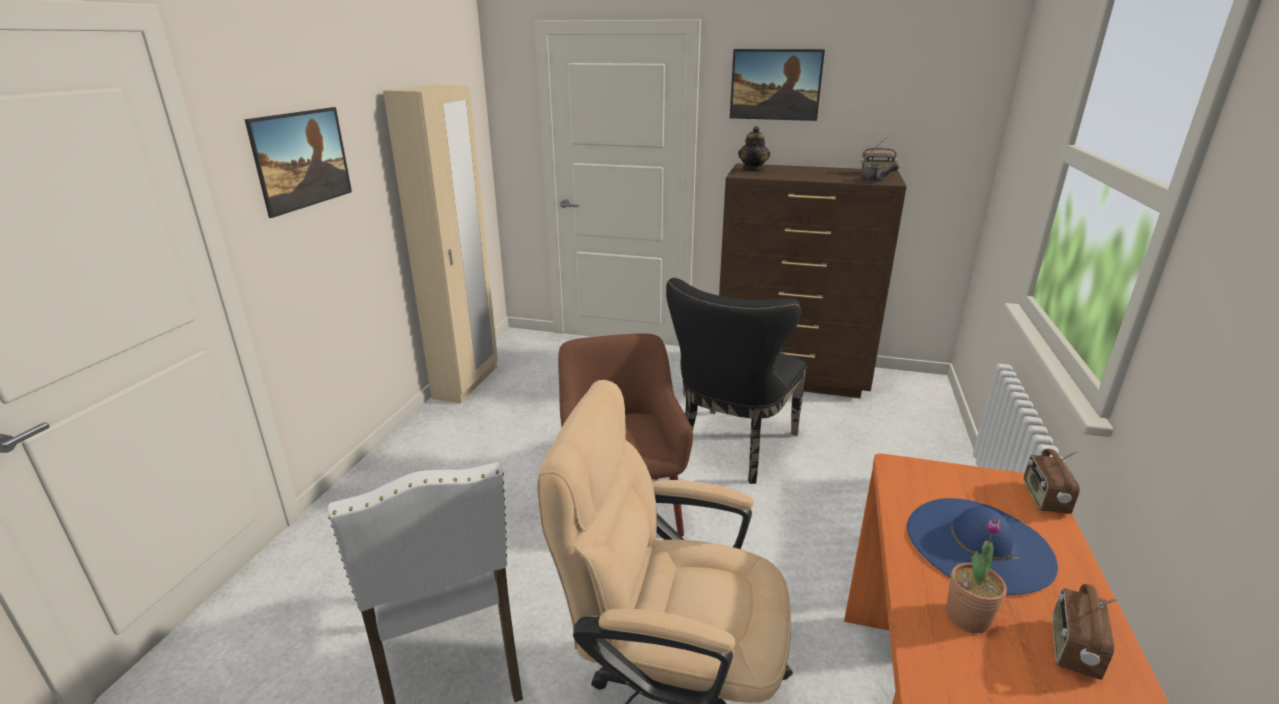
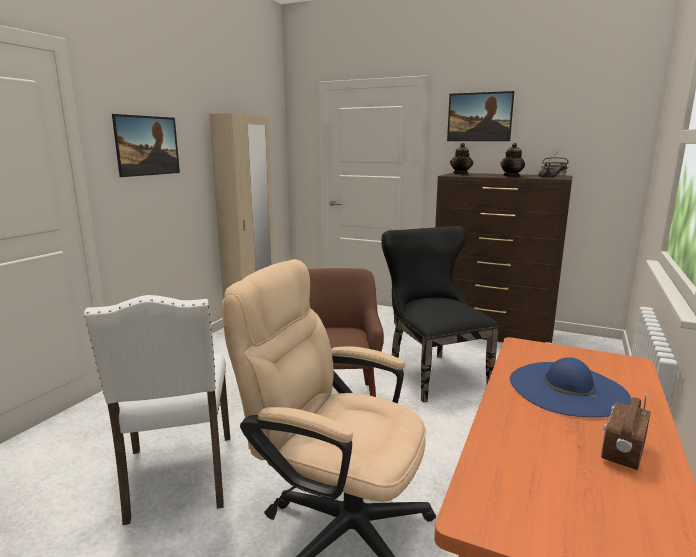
camera: 10 degrees right, 10 degrees down
black chair [666,278,807,484] -> black chair turned 120 degrees clockwise [381,226,499,403]
potted plant [946,519,1007,633] -> none
radio [1023,449,1080,514] -> none
none -> teapot [501,143,525,177]

